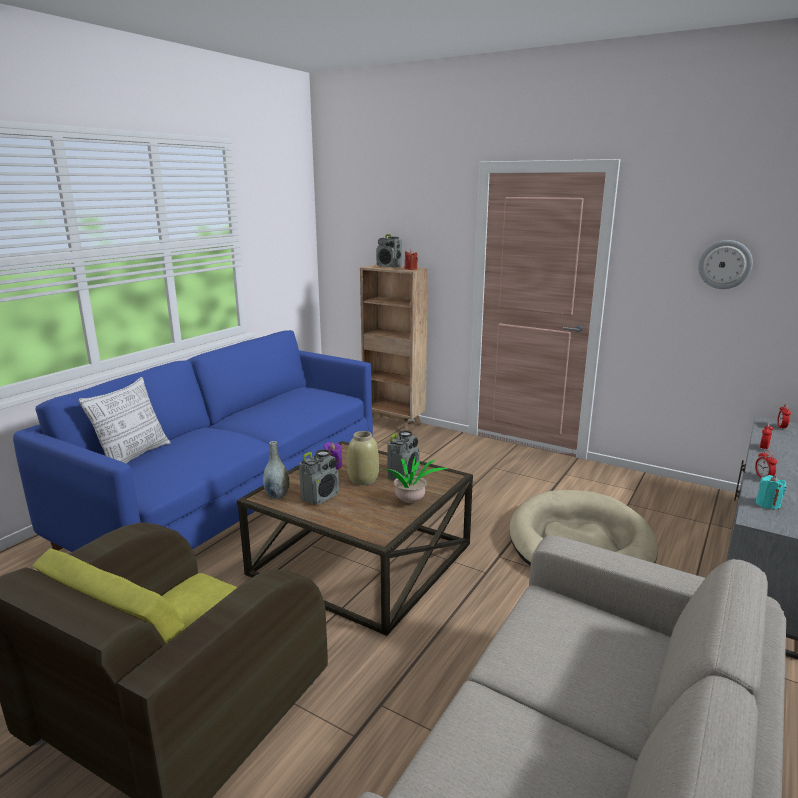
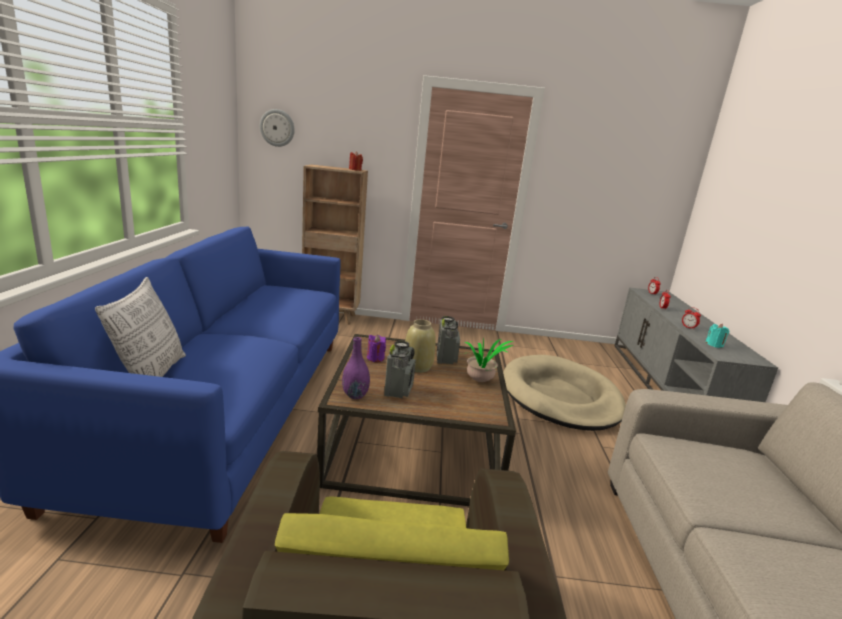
camera: 30 degrees left, 0 degrees up
grey vase [263,441,289,499] -> purple vase [342,337,370,399]
radio [376,234,401,268] -> none
wall clock [698,240,753,289] -> wall clock moved to [260,109,295,147]

